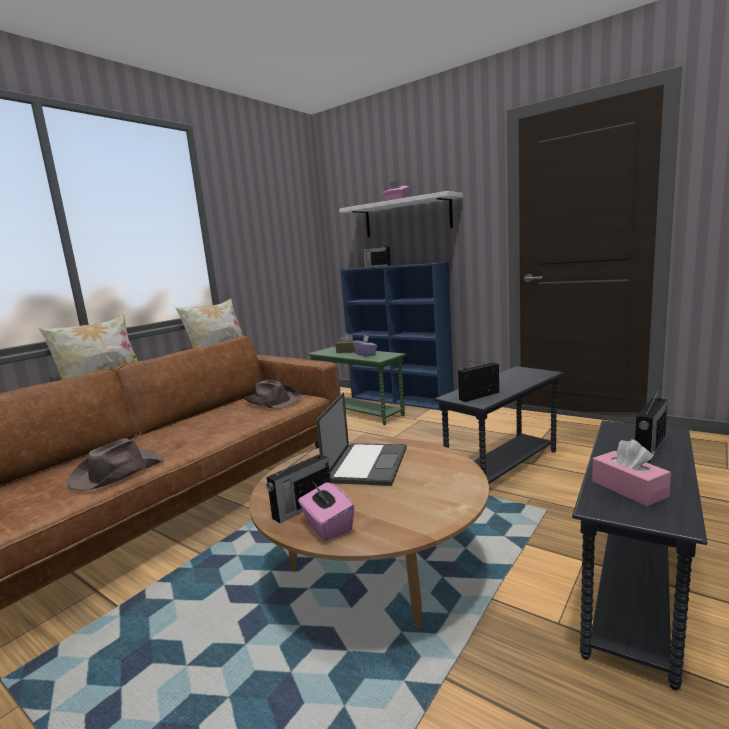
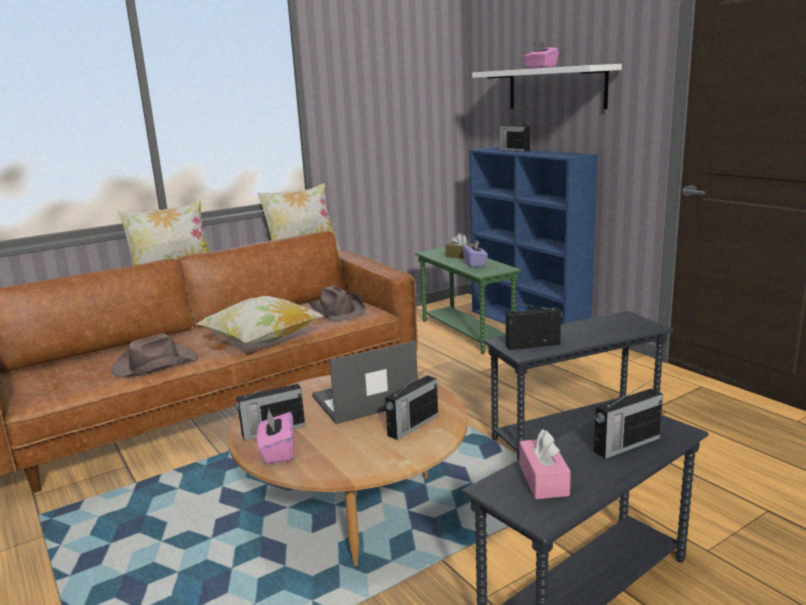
camera: 20 degrees right, 5 degrees up
laptop [316,393,407,486] -> laptop turned 150 degrees counterclockwise [312,341,418,424]
none -> pillow [197,296,323,344]
none -> radio [385,369,438,440]

